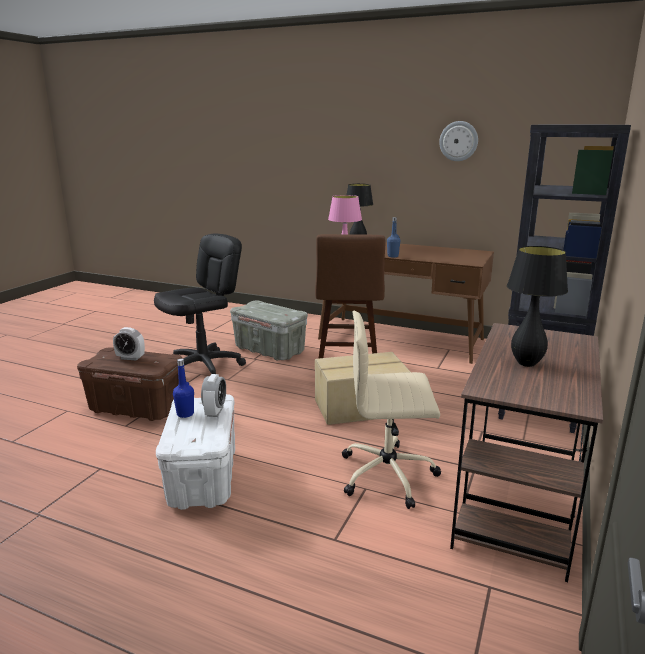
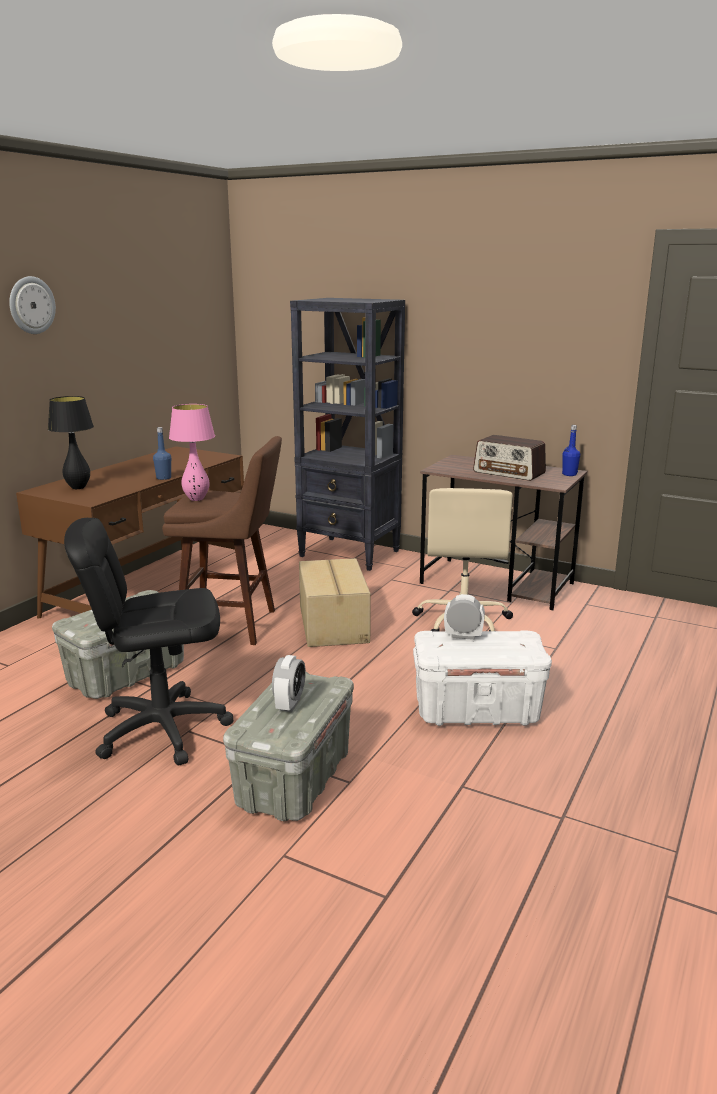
camera: 85 degrees left, 0 degrees up
brown storage box [77,347,183,421] -> grey storage box [223,672,354,821]
black office chair [154,234,246,374] -> black office chair turned 60 degrees counterclockwise [64,518,233,765]
blue bottle [173,359,194,418] -> blue bottle moved to [562,425,580,476]
wall clock [439,121,478,161] -> wall clock moved to [9,276,56,334]
black table lamp [507,246,568,367] -> radio [473,435,546,481]

